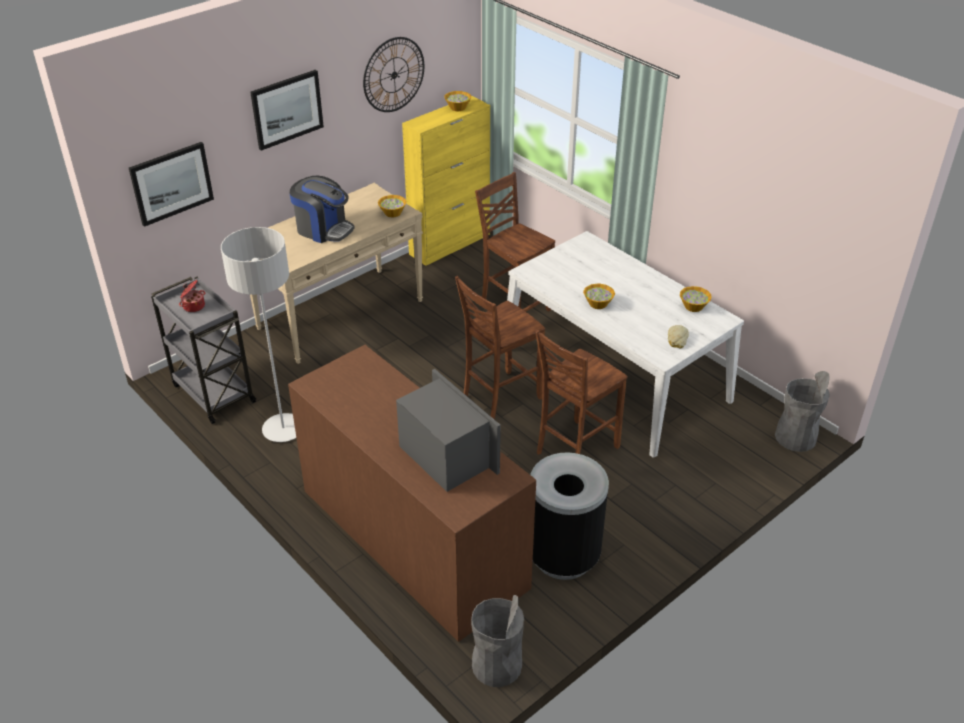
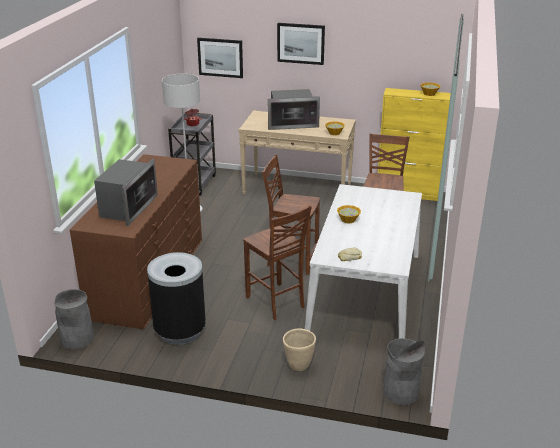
camera: 55 degrees right, 10 degrees down
coffee machine [289,176,355,243] -> microwave [268,89,320,130]
wall clock [363,37,424,112] -> none
brown chair [535,330,627,455] -> brown chair turned 135 degrees counterclockwise [243,205,312,320]
bowl [680,286,712,312] -> none
none -> beige planter [283,328,316,371]

